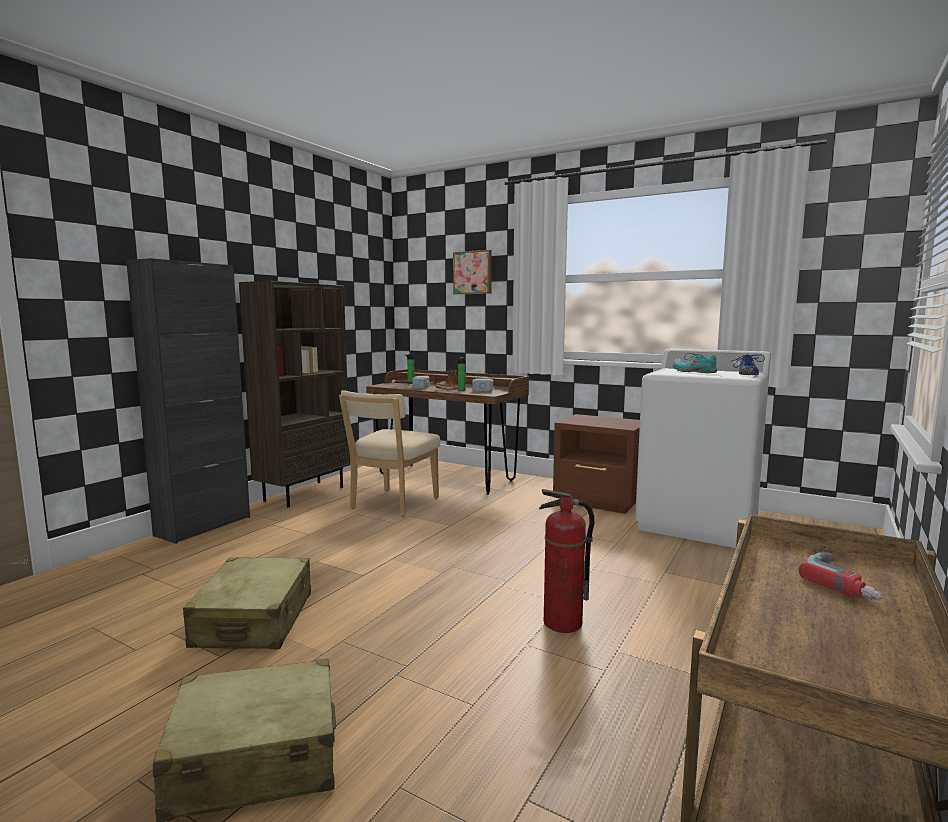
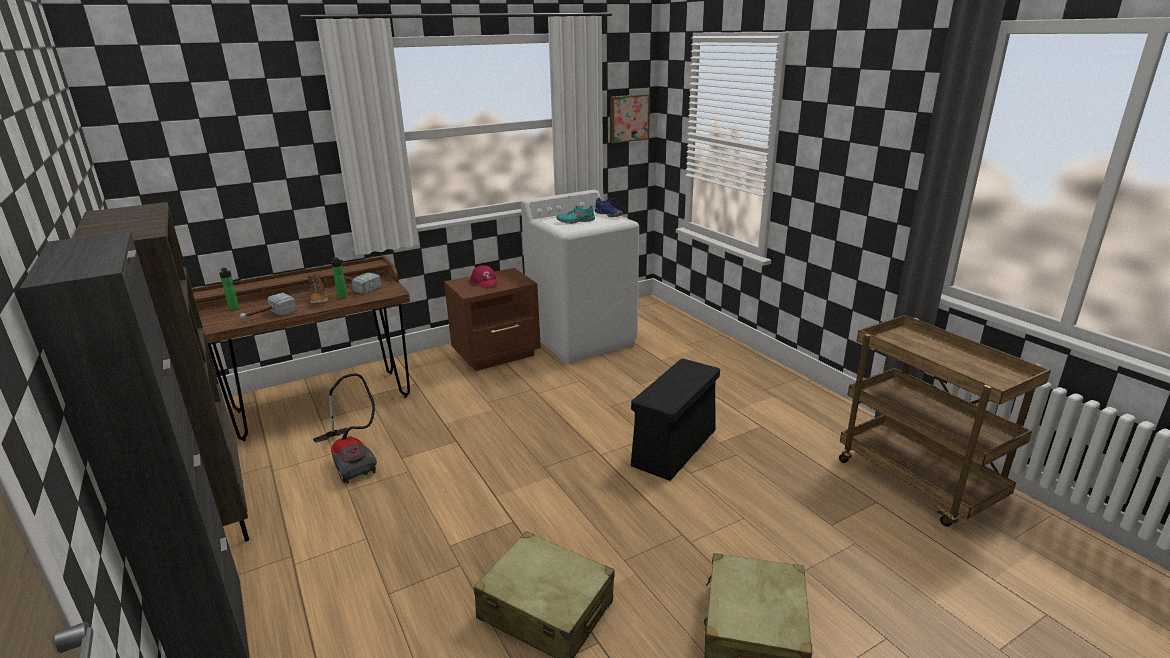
camera: 60 degrees left, 15 degrees up
beige chair [339,390,440,517] -> vacuum cleaner [313,373,377,484]
picture [453,250,492,294] -> picture moved to [610,94,650,143]
fire extinguisher [539,489,594,633] -> black storage box [631,358,720,481]
power drill [799,546,883,600] -> none
none -> red cap [471,265,499,288]

